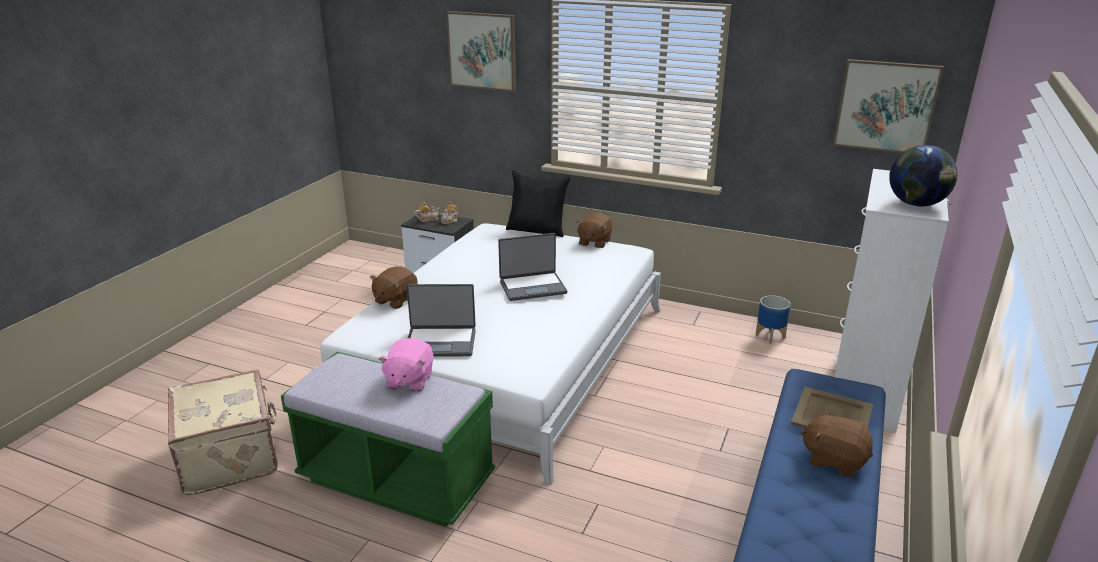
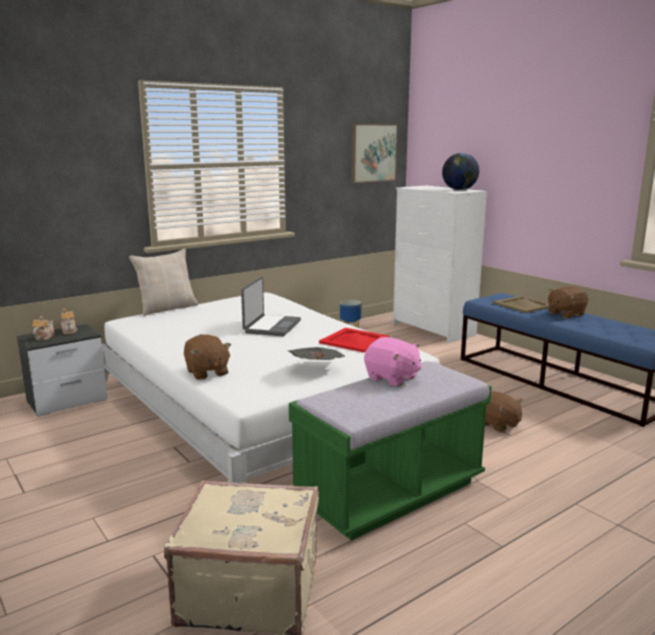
camera: 60 degrees left, 10 degrees down
laptop [407,284,476,357] -> newspaper [288,347,345,360]
picture [446,11,516,92] -> none
black pillow [506,170,571,237] -> beige pillow [129,249,199,316]
brown plush toy [576,213,613,248] -> brown plush toy moved to [485,391,522,432]
none -> red tray [319,328,389,352]

